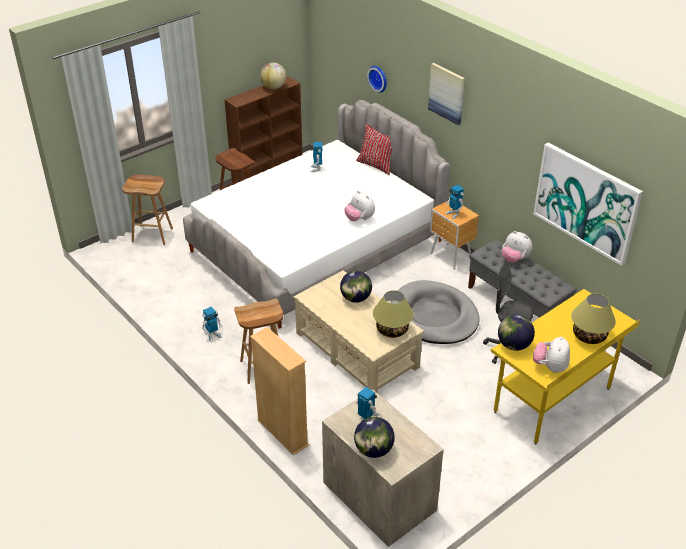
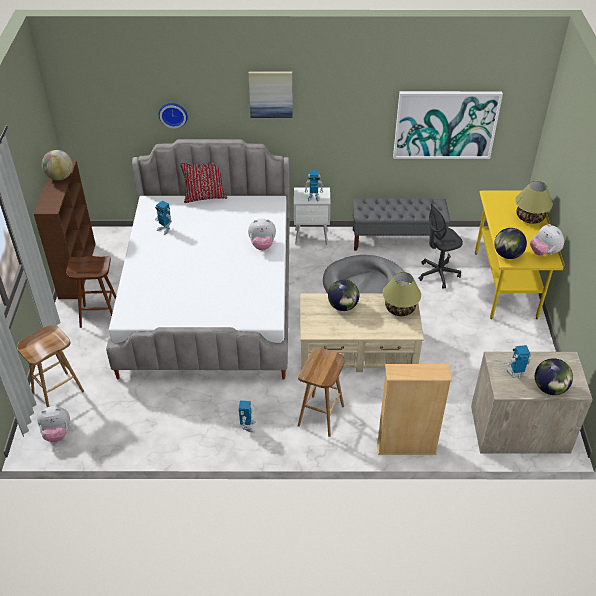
camera: 50 degrees left, 5 degrees up
brown nightstand [430,201,479,270] -> white nightstand [294,188,331,245]
plush toy [502,231,533,263] -> plush toy moved to [37,406,70,442]

